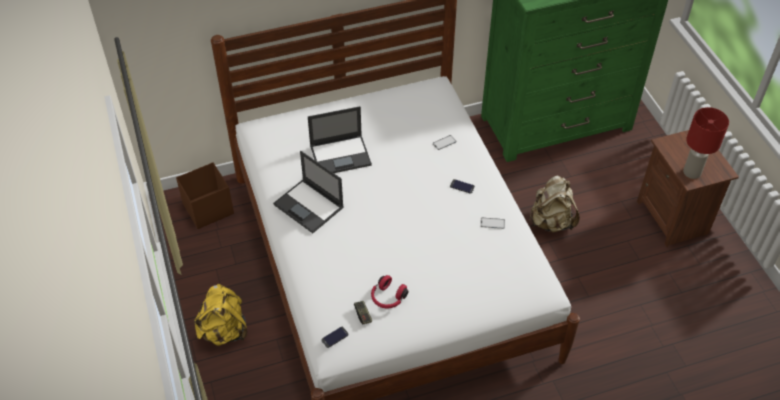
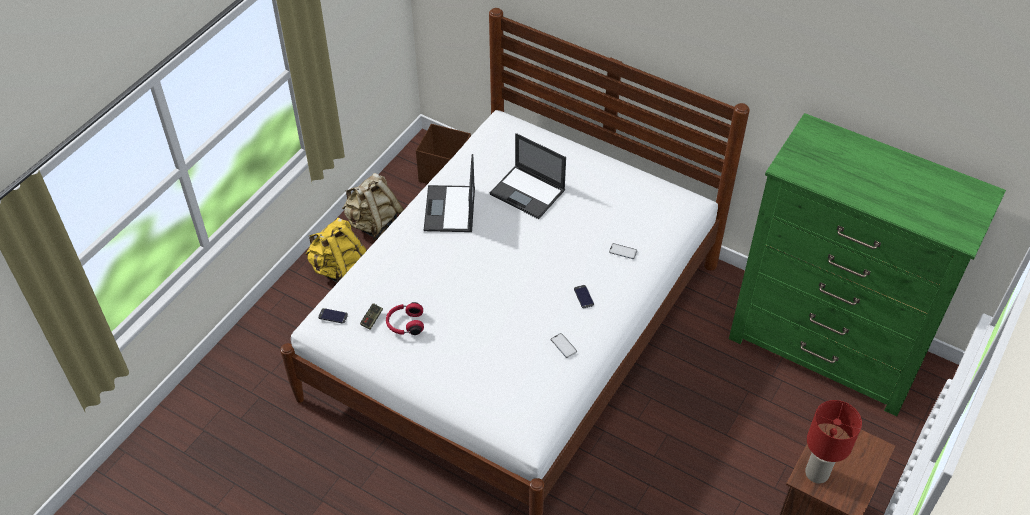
camera: 50 degrees right, 0 degrees up
beige backpack [529,175,580,233] -> beige backpack moved to [342,173,404,240]

